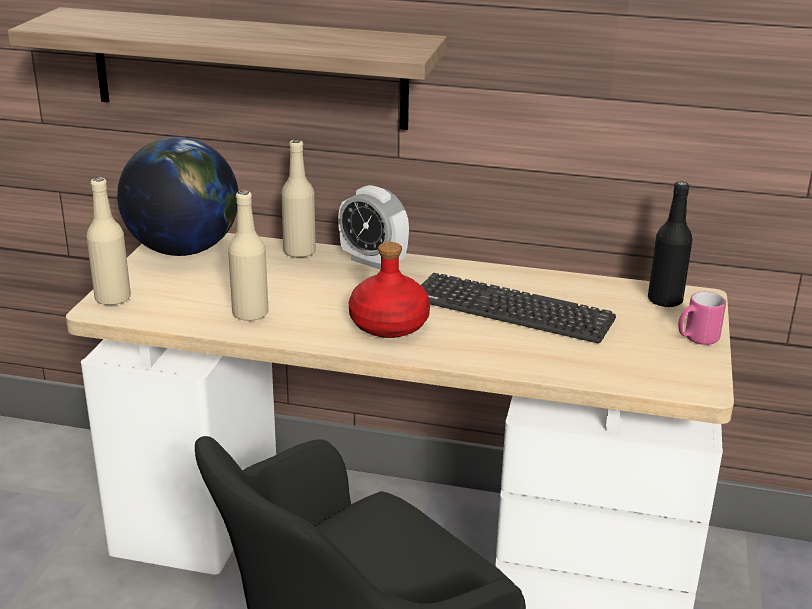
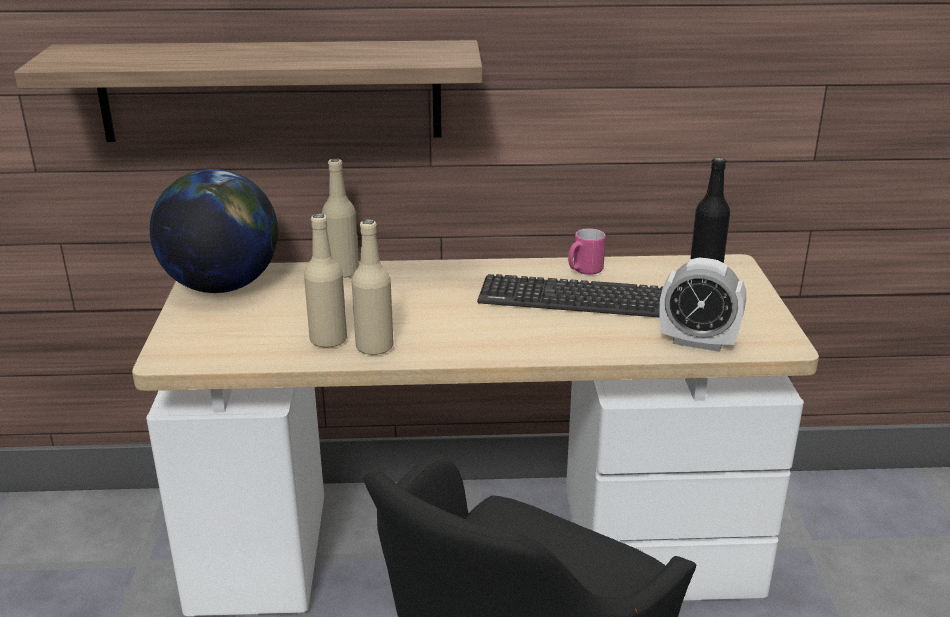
camera: 15 degrees left, 0 degrees up
beige bottle [86,177,131,305] -> beige bottle moved to [352,220,394,355]
alarm clock [338,185,409,270] -> alarm clock moved to [659,258,746,352]
red bottle [349,242,430,338] -> none
pink mug [678,292,726,345] -> pink mug moved to [568,228,606,275]

